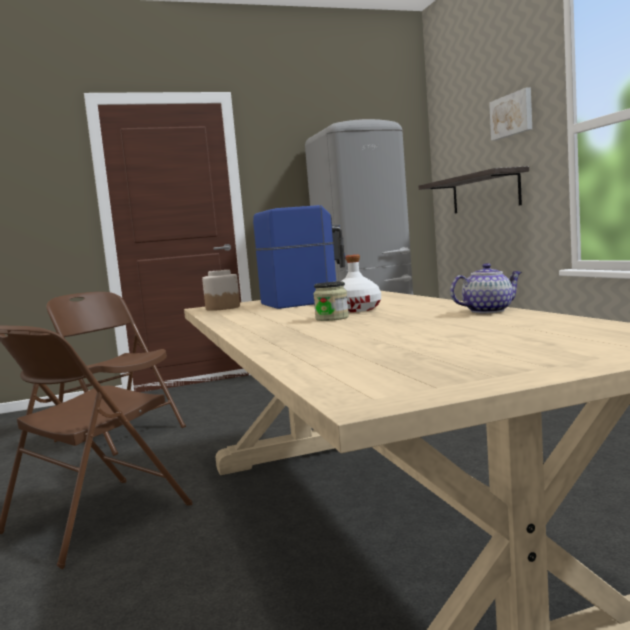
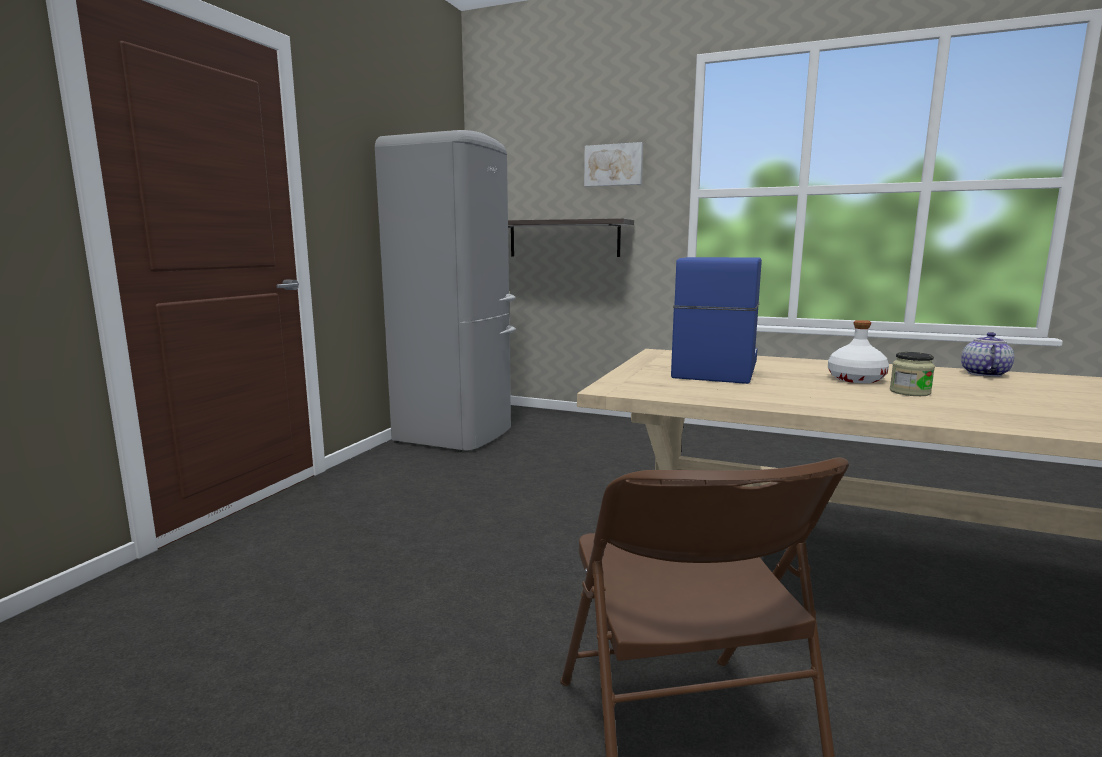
camera: 50 degrees left, 5 degrees up
brown chair [46,292,186,456] -> none
jar [202,270,240,311] -> none

